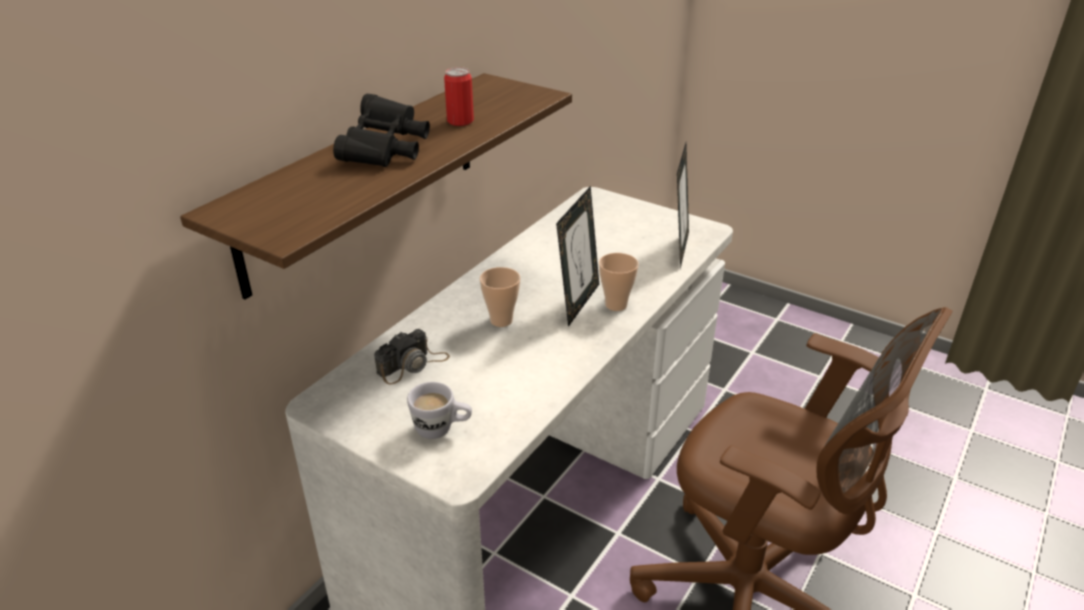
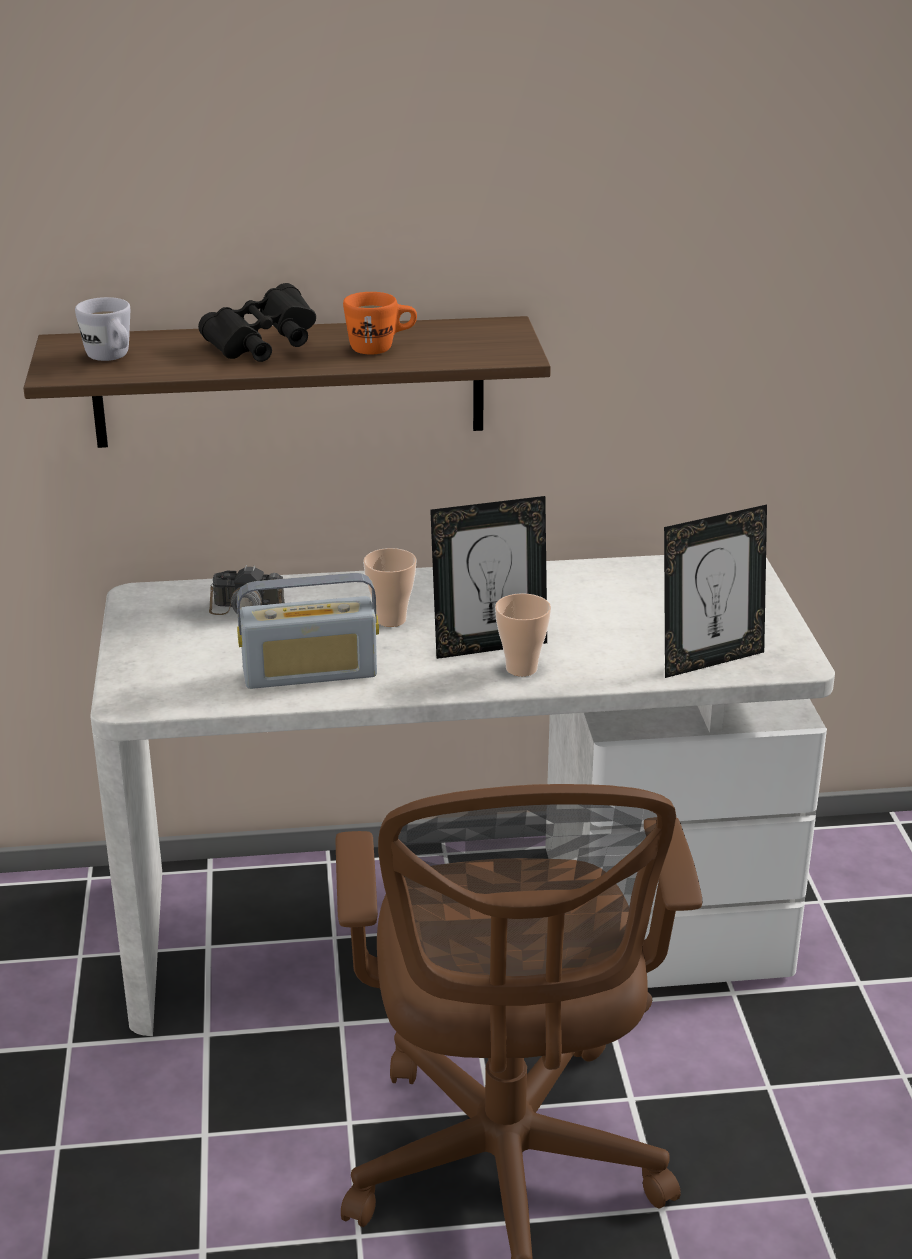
camera: 50 degrees right, 5 degrees down
white mug [407,382,472,439] -> white mug moved to [75,297,130,361]
can [444,67,474,126] -> orange mug [343,292,417,355]
none -> radio [237,573,379,689]

